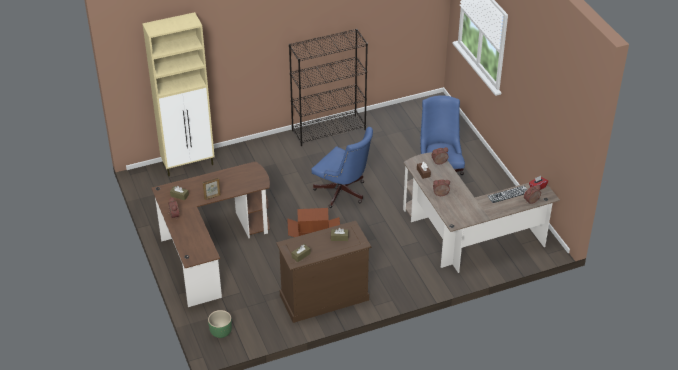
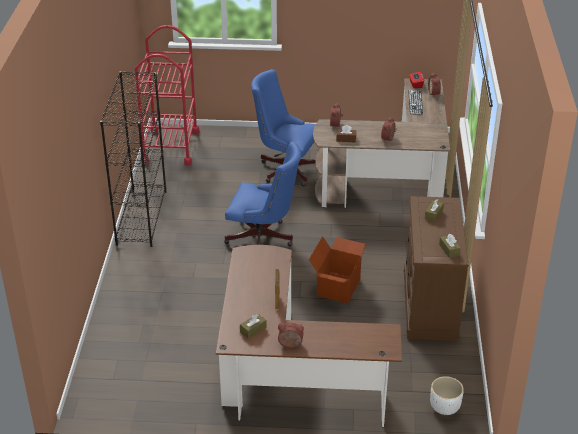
camera: 65 degrees left, 5 degrees down
beige cabinet [142,12,215,176] -> none
green planter [208,310,232,338] -> white planter [430,376,464,415]
blue office chair [311,127,373,208] -> blue office chair turned 45 degrees clockwise [224,142,301,246]
none -> red cart [135,25,199,166]

